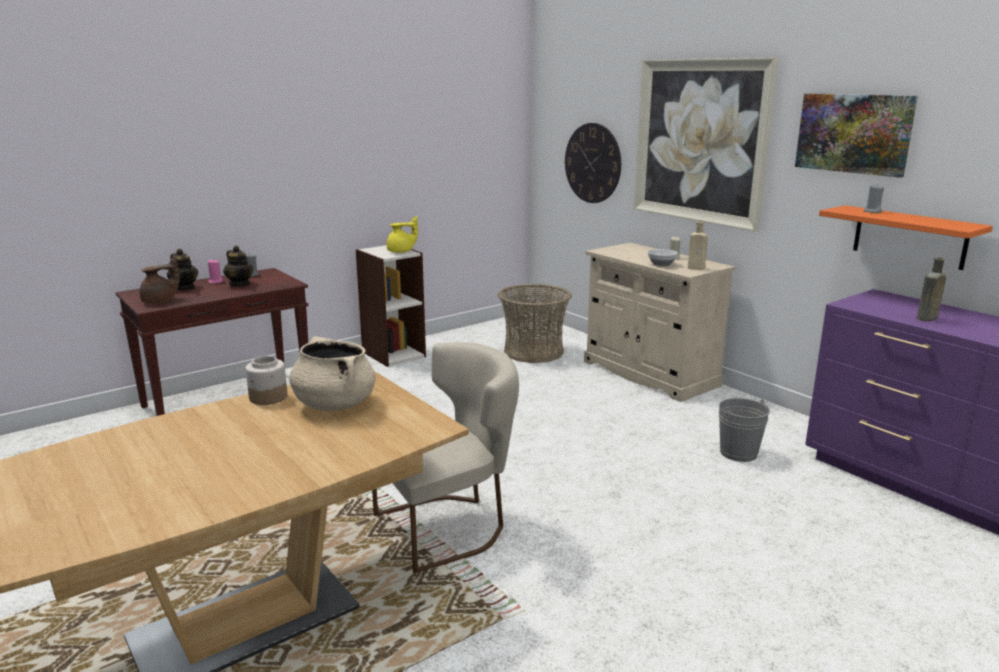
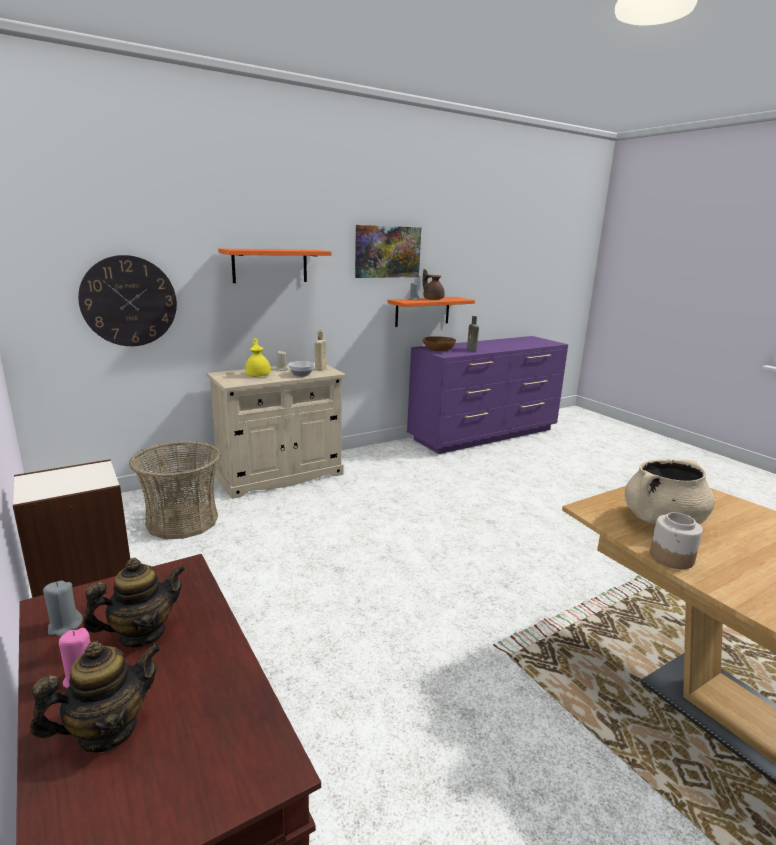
camera: 85 degrees left, 0 degrees up
brown teapot [139,256,180,304] -> brown teapot moved to [423,269,445,300]
beige chair [372,342,519,573] -> none
yellow teapot [387,216,418,253] -> yellow teapot moved to [245,338,271,377]
picture [634,57,779,232] -> orange shelf [218,248,331,283]
grey bucket [719,398,770,462] -> none
none -> brown bowl [423,336,456,351]

